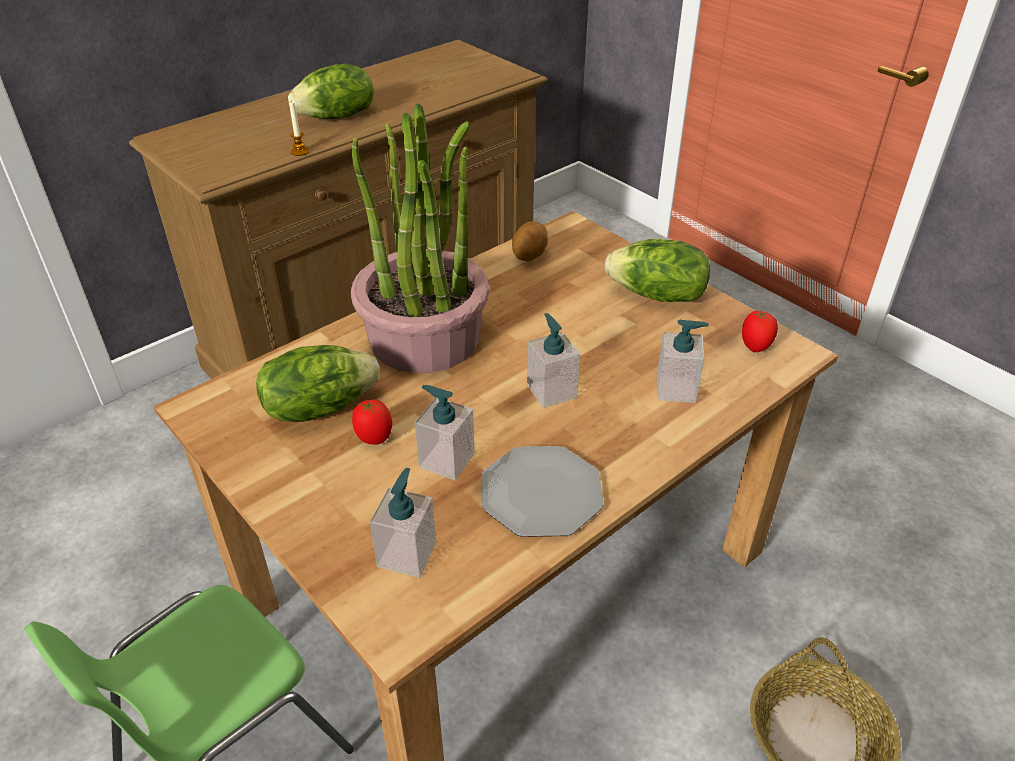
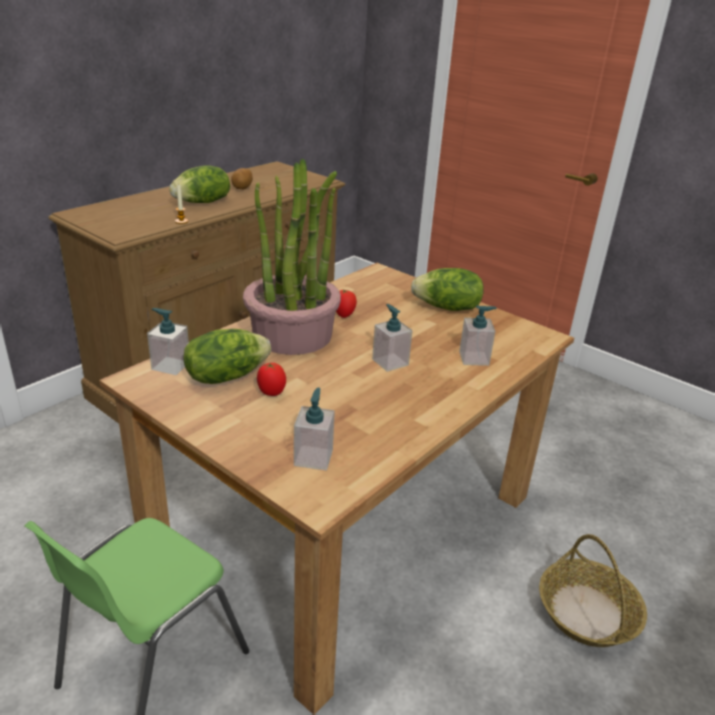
camera: 10 degrees left, 10 degrees down
soap dispenser [415,385,475,481] -> soap dispenser moved to [147,308,189,375]
plate [482,446,604,537] -> none
potato [512,221,548,261] -> potato moved to [231,168,253,189]
tomato [742,310,778,352] -> tomato moved to [336,290,357,318]

